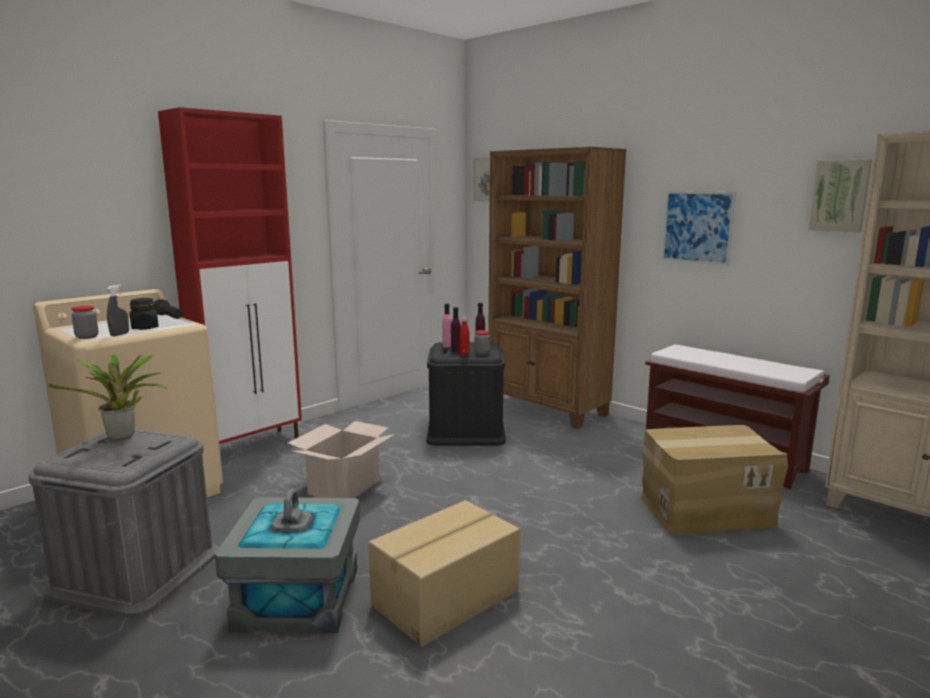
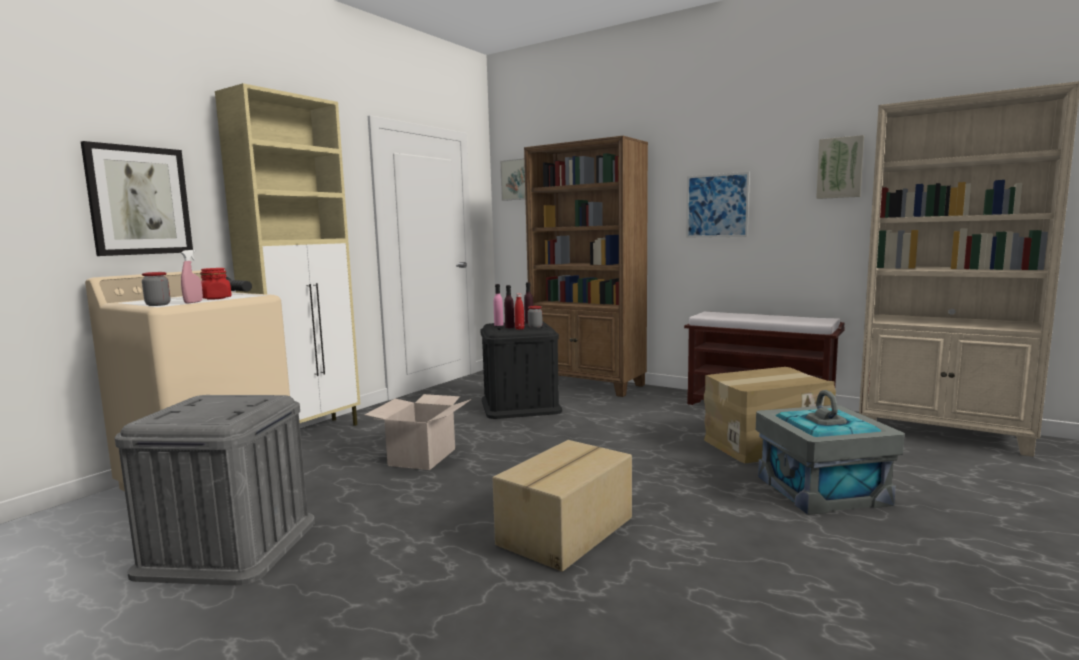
camera: 10 degrees left, 5 degrees down
potted plant [48,355,167,440] -> none
grey spray bottle [107,285,129,336] -> pink spray bottle [181,250,203,303]
black jar [129,298,159,330] -> red jar [200,268,232,300]
red cabinet [158,107,302,444] -> beige cabinet [215,83,360,426]
grey storage box [215,488,360,633] -> grey storage box moved to [756,390,905,515]
none -> picture [81,141,193,256]

